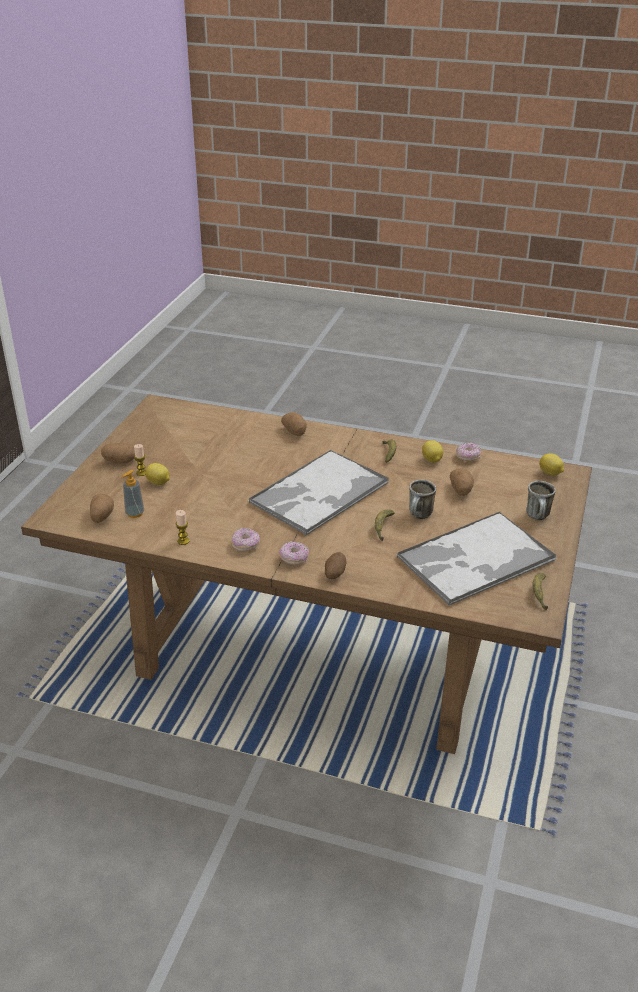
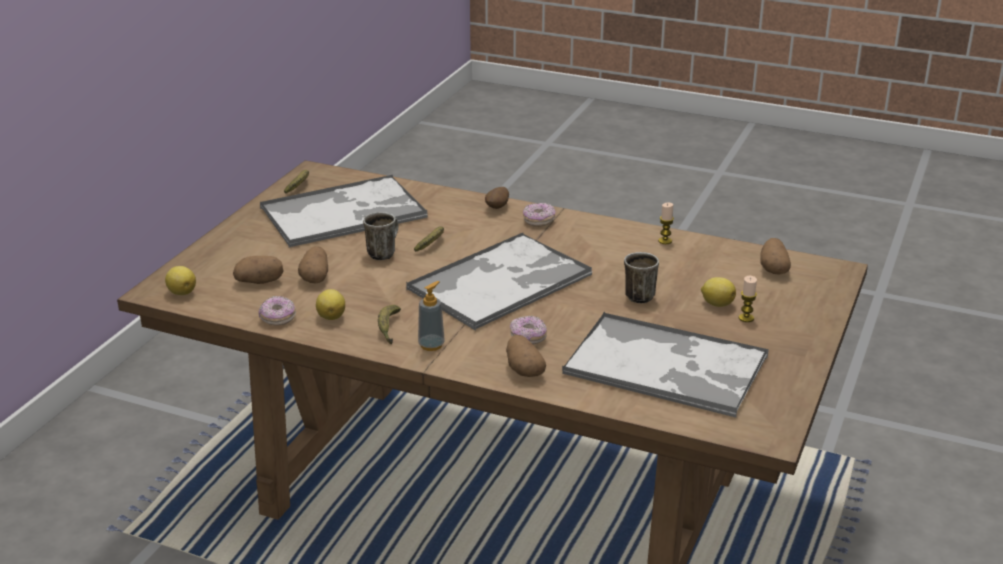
camera: 175 degrees left, 5 degrees down
potato [101,443,135,464] -> potato moved to [233,256,284,284]
soap dispenser [122,470,144,518] -> soap dispenser moved to [418,281,445,351]
donut [232,528,260,551] -> donut moved to [510,316,547,344]
mug [526,481,556,520] -> mug moved to [624,252,659,304]
none -> tray [562,312,769,417]

